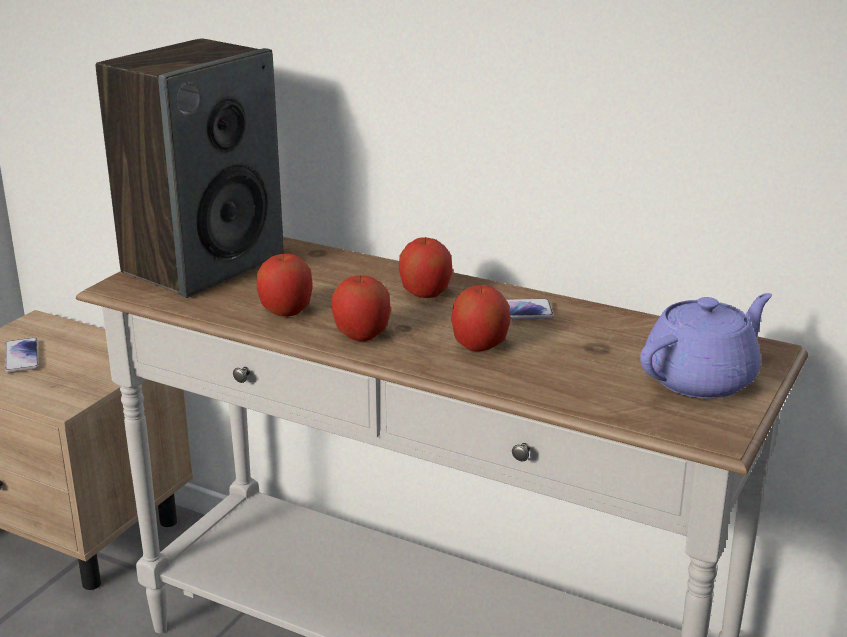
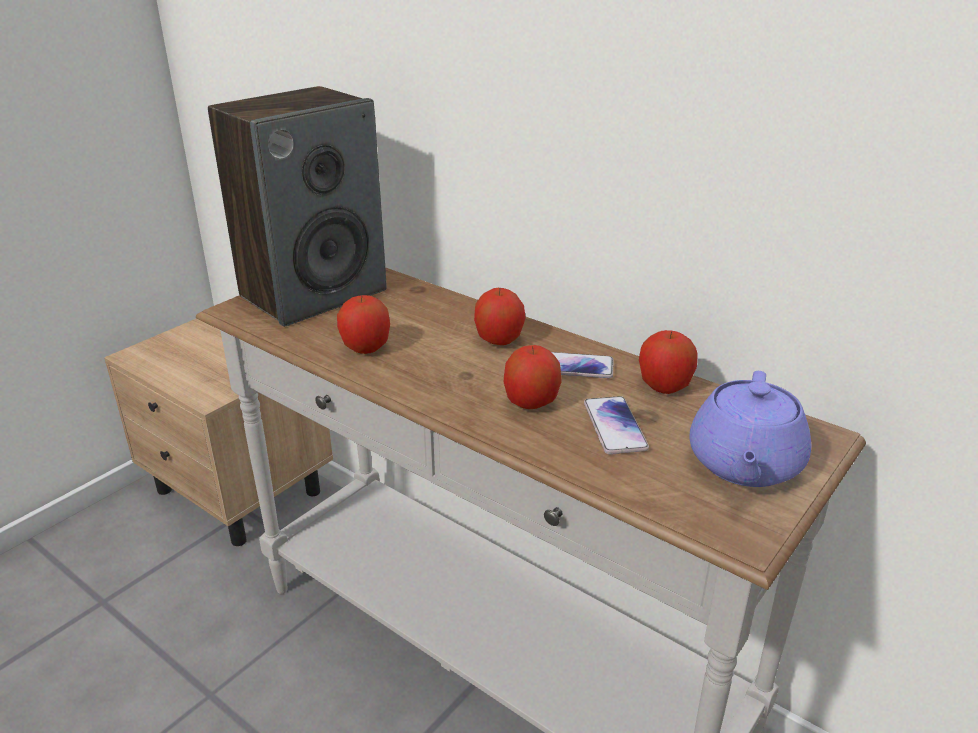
camera: 10 degrees right, 5 degrees up
phone [5,338,39,373] -> phone moved to [584,396,649,455]
apple [332,275,391,341] -> apple moved to [639,330,698,394]
purple teapot [640,293,772,399] -> purple teapot turned 135 degrees clockwise [689,371,811,487]

